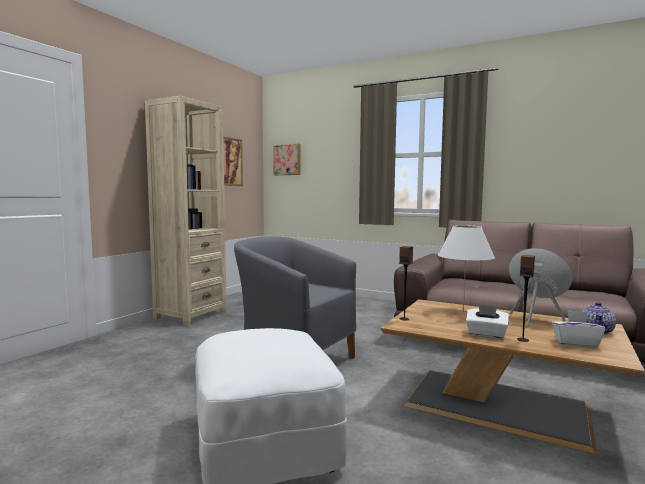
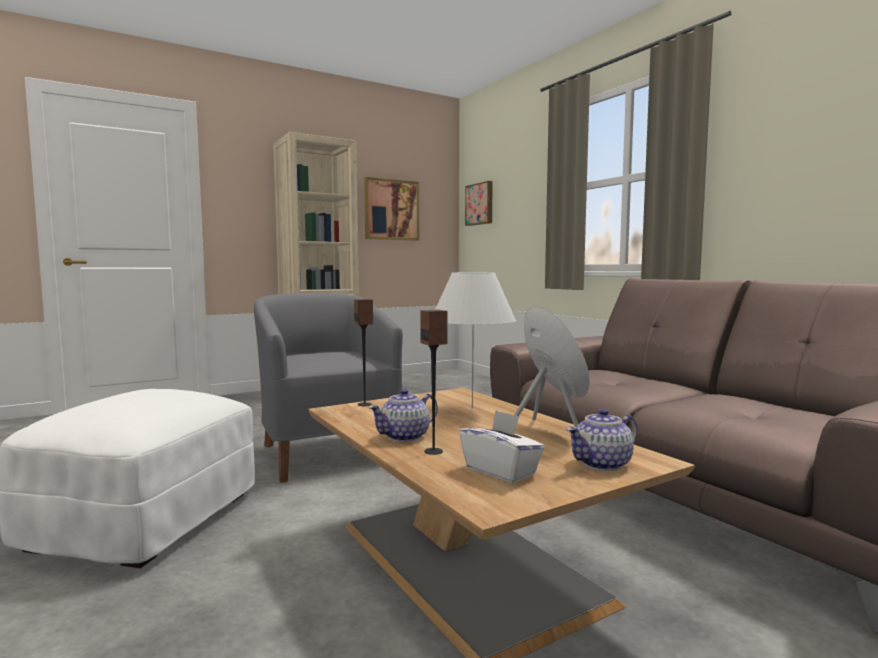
camera: 30 degrees right, 0 degrees up
white tissue box [466,305,509,339] -> teapot [368,389,438,442]

